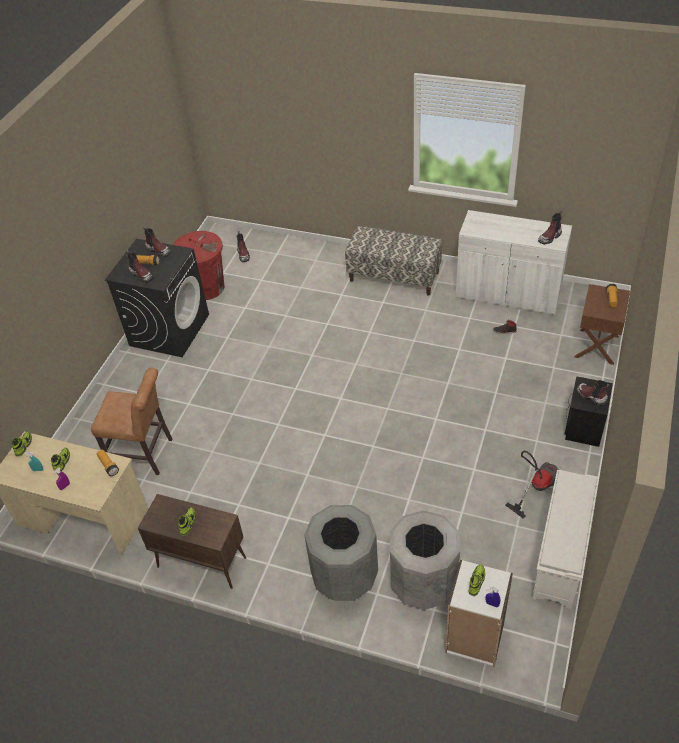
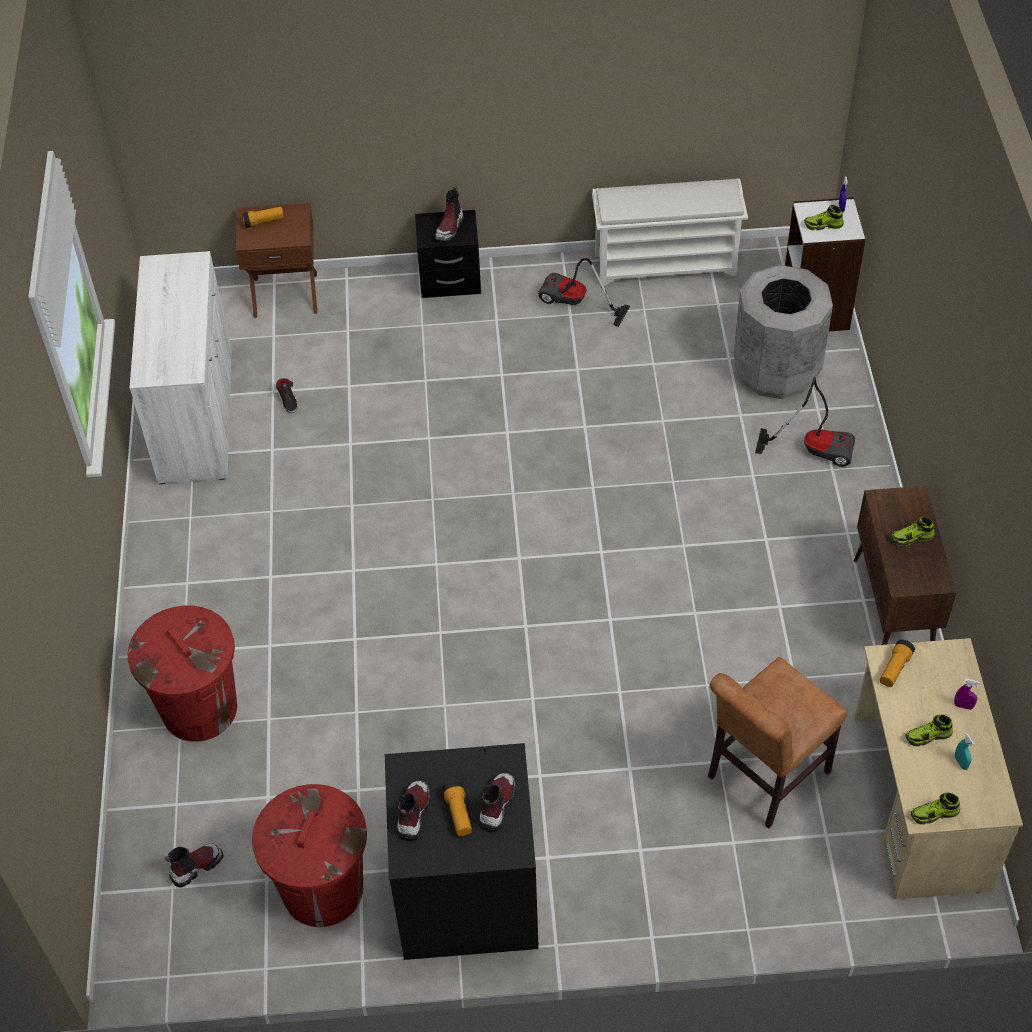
camera: 115 degrees left, 5 degrees up
brown chair [91,367,173,475] -> brown chair turned 120 degrees counterclockwise [708,657,847,829]
grey trash can [304,505,378,601] -> vacuum cleaner [755,377,855,467]
bench [345,226,442,296] -> none
boot [538,210,562,244] -> none
none -> red trash can [128,605,237,742]

